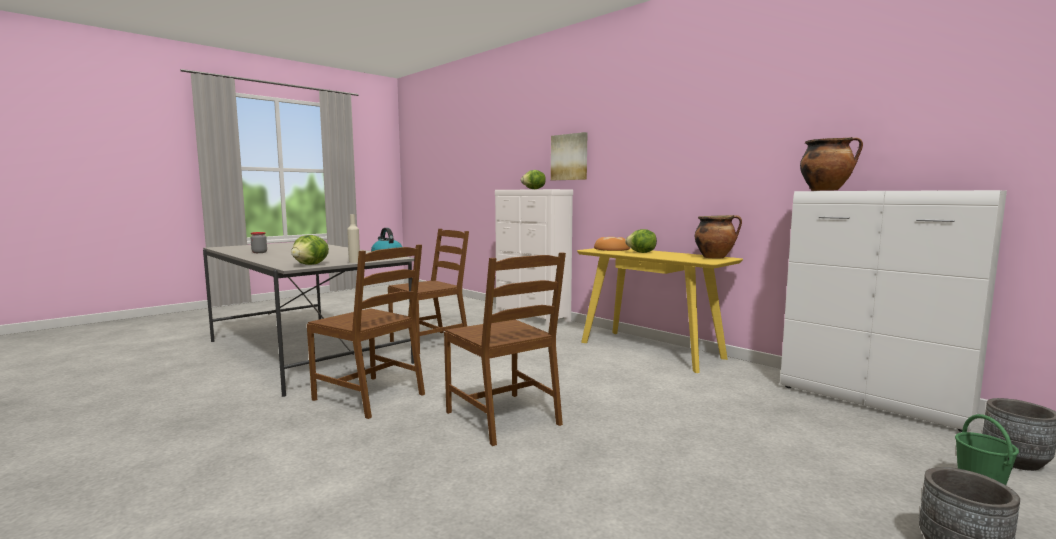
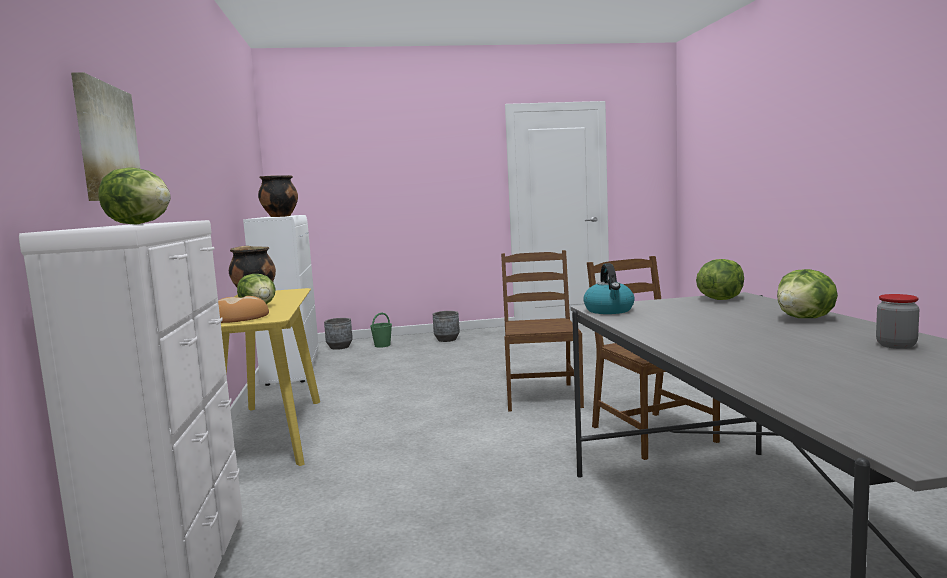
camera: 145 degrees left, 0 degrees up
beige bottle [347,214,360,263] -> none
brown chair [388,229,469,354] -> none
none -> lettuce [777,269,838,318]

